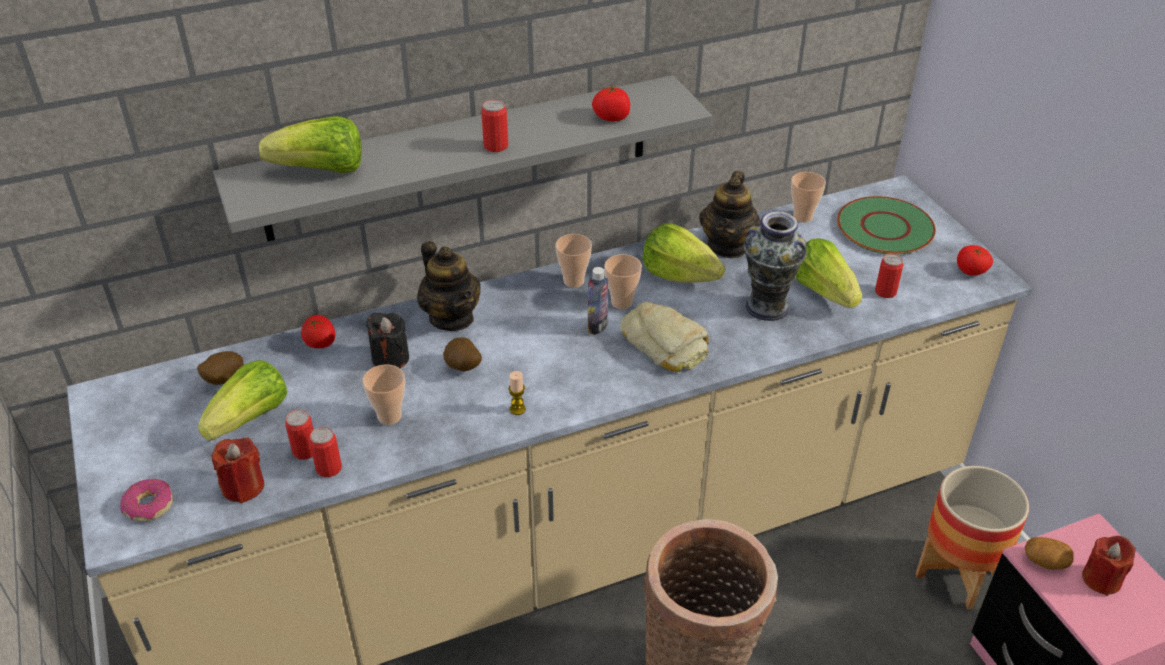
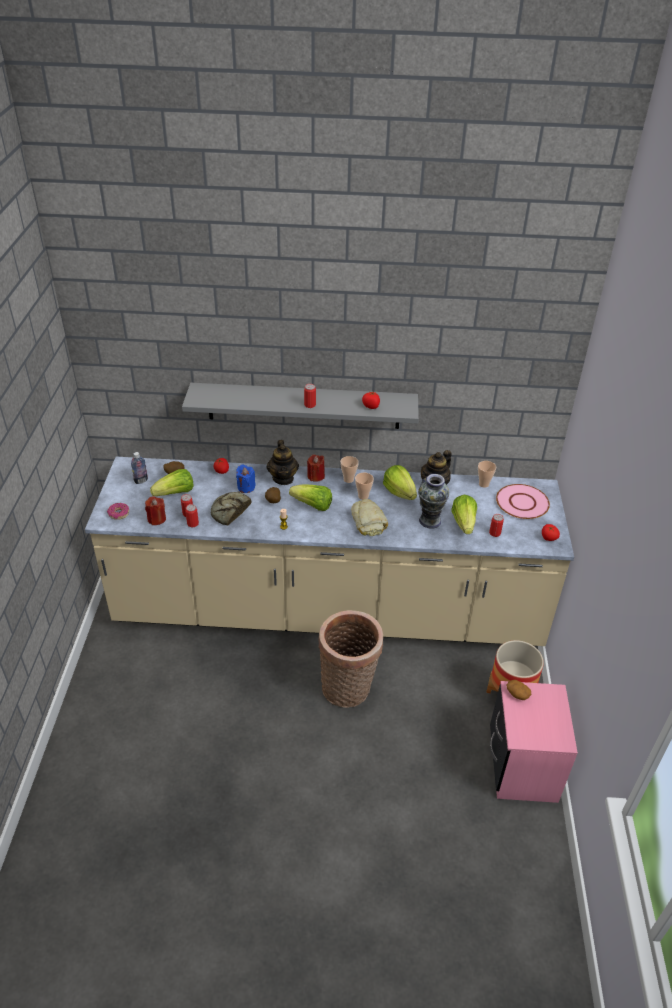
camera: 25 degrees right, 0 degrees up
lettuce [259,116,362,173] -> lettuce moved to [289,484,332,511]
cup [362,365,405,425] -> bread [211,492,251,525]
black candle [366,313,409,368] -> blue candle [236,464,256,493]
bottle [588,267,608,335] -> bottle moved to [131,452,148,484]
green plate [837,196,936,254] -> pink plate [496,484,550,519]
red candle [1082,536,1136,596] -> red candle moved to [307,455,325,481]

